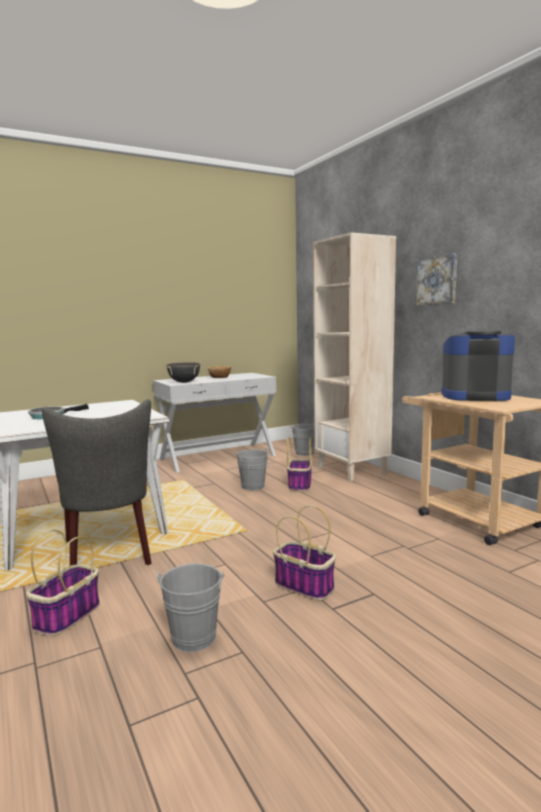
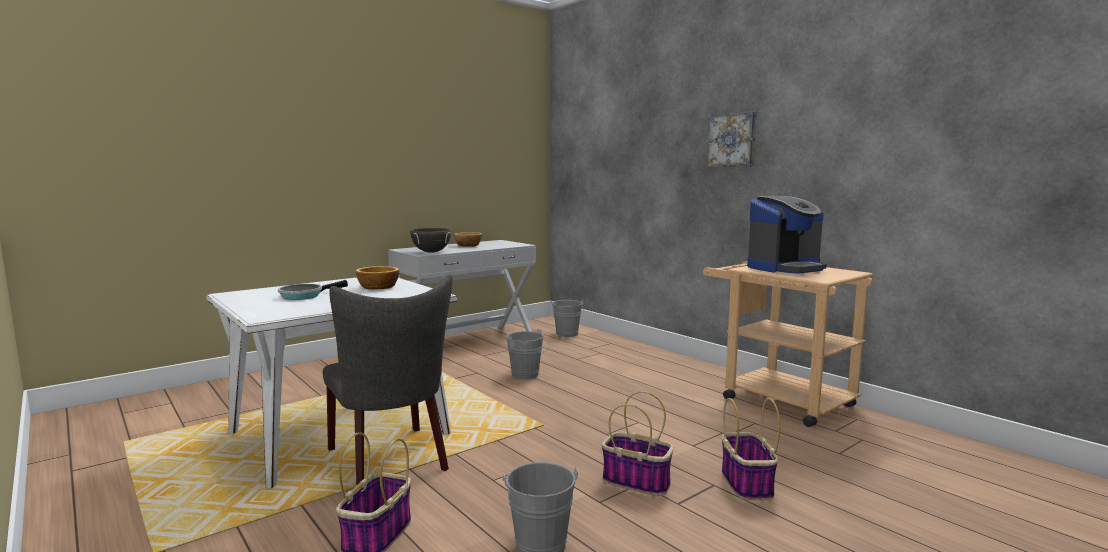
camera: 10 degrees left, 0 degrees up
basket [287,437,312,491] -> basket moved to [722,398,780,500]
beige bookcase [313,232,396,481] -> none
coffee machine [442,331,515,401] -> coffee machine turned 150 degrees clockwise [747,196,827,274]
none -> bowl [356,266,399,289]

